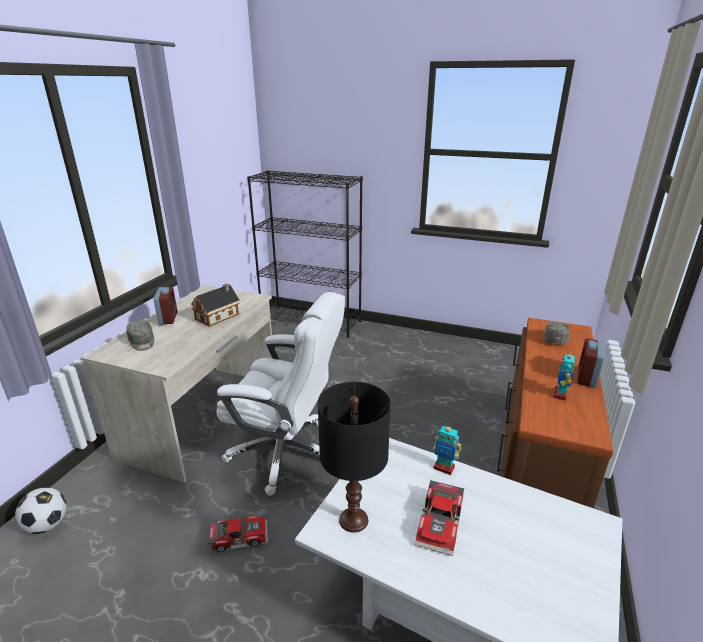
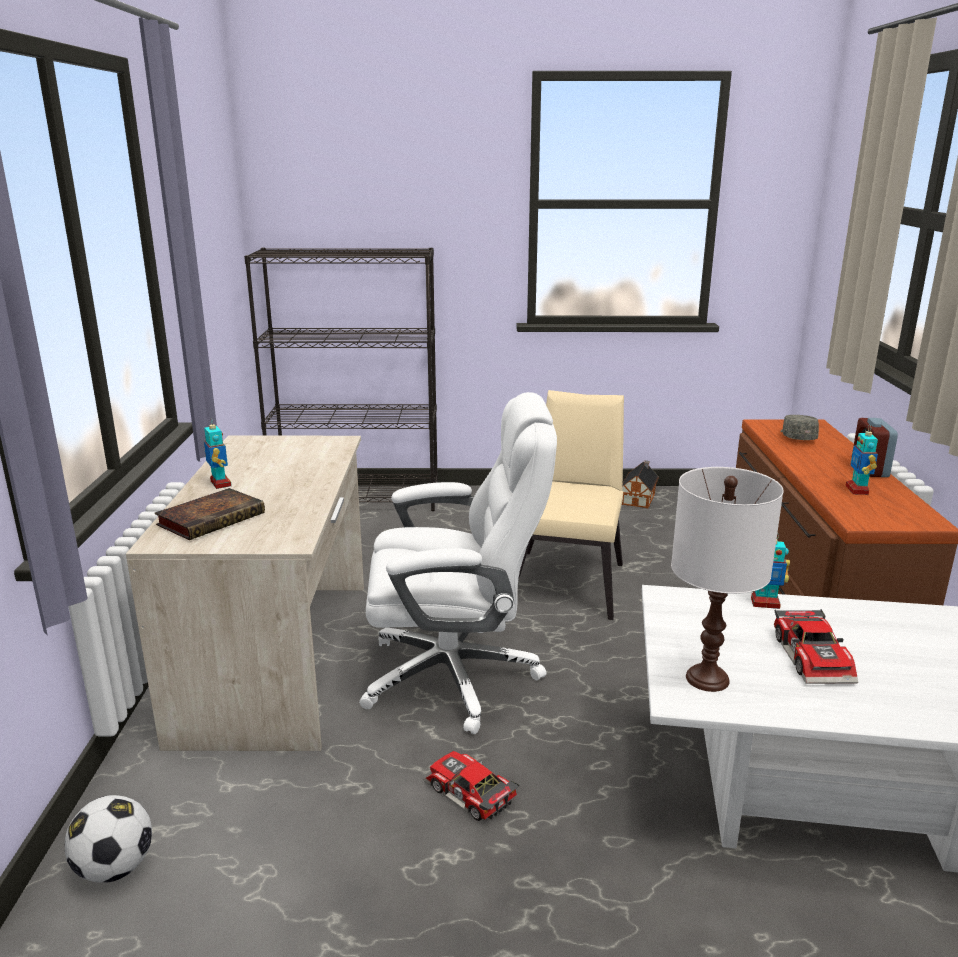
camera: 20 degrees left, 5 degrees down
grey cap [126,319,154,351] -> book [155,488,265,540]
alarm clock [154,287,177,325] -> toy robot [204,420,232,489]
toy house [191,284,240,327] -> toy house moved to [622,461,659,508]
toy car [208,516,268,552] -> toy car turned 105 degrees counterclockwise [423,751,519,821]
black table lamp [318,382,391,533] -> white table lamp [671,467,784,692]
none -> beige chair [518,390,624,620]

